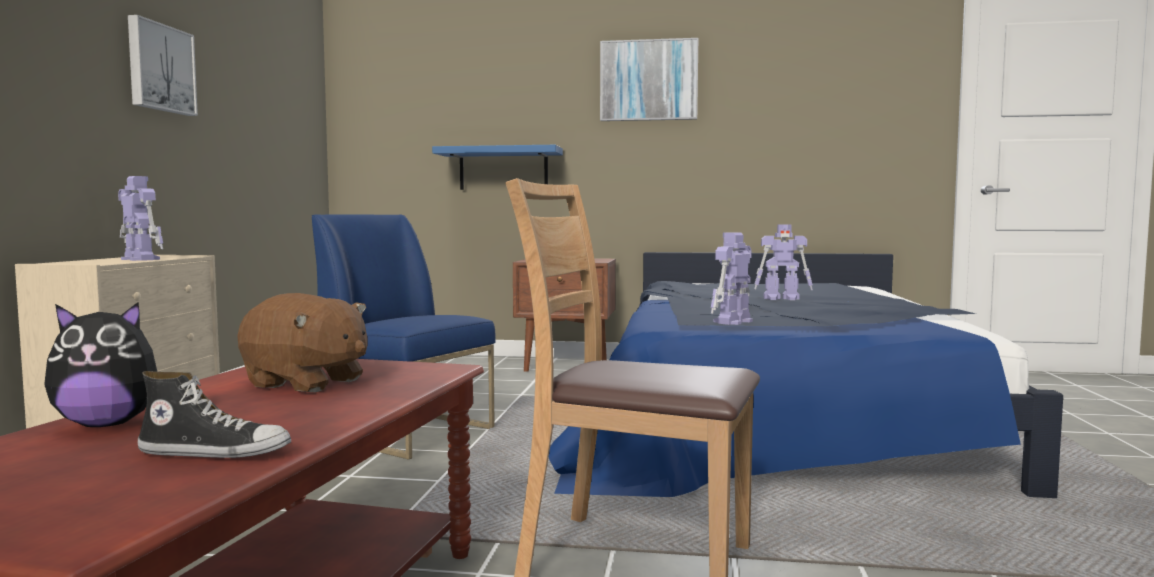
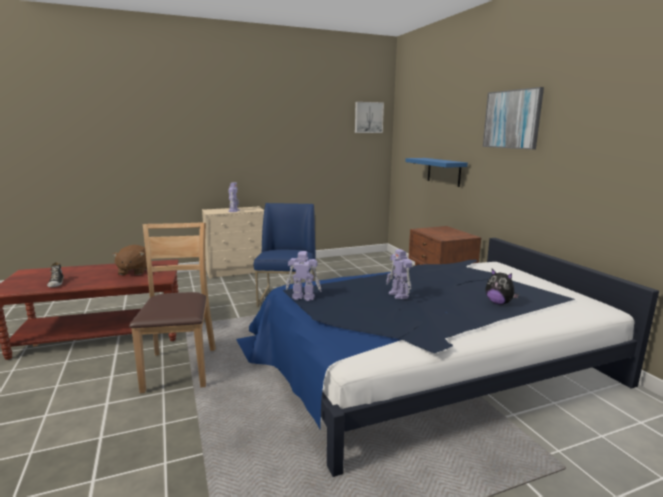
camera: 60 degrees right, 10 degrees up
plush toy [44,302,157,427] -> plush toy moved to [485,269,519,305]
picture [128,15,198,116] -> picture moved to [355,102,384,133]

